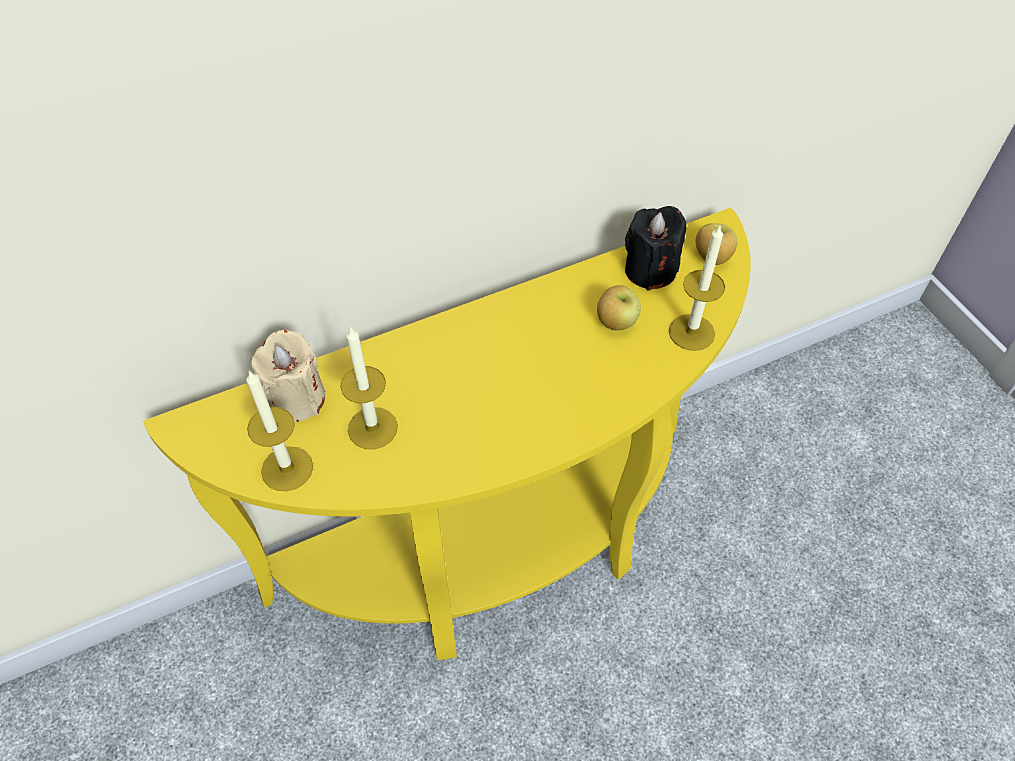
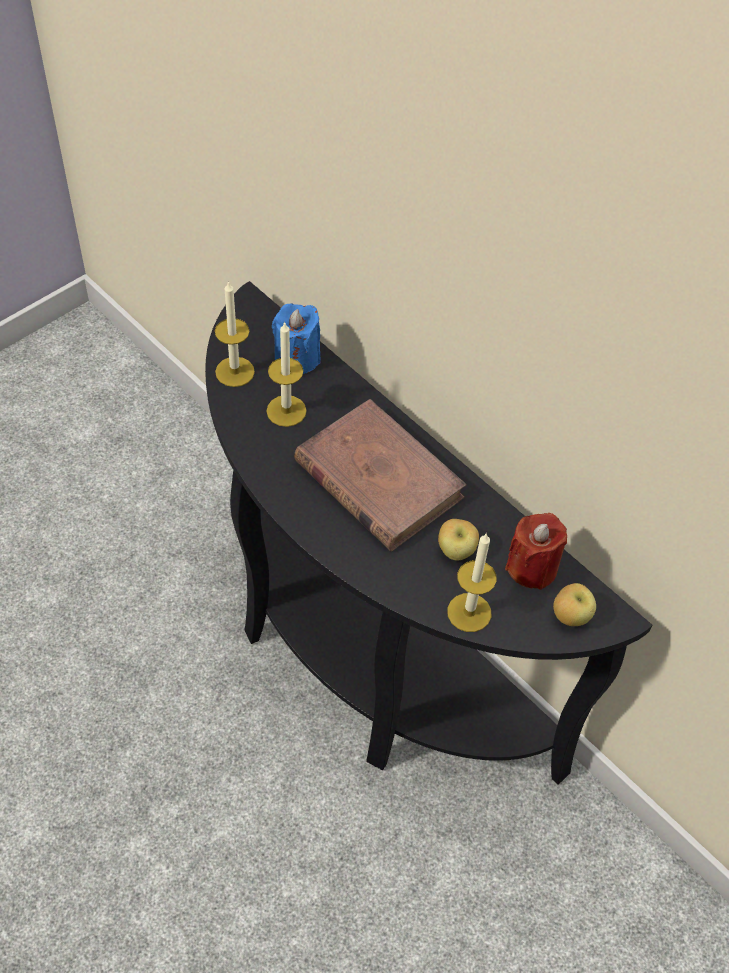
camera: 70 degrees right, 0 degrees up
yellow console table [144,208,751,660] -> black console table [205,281,652,785]
beige candle [251,330,325,422] -> blue candle [272,303,321,374]
black candle [625,206,686,291] -> red candle [505,513,567,590]
none -> brown book [294,399,467,551]

